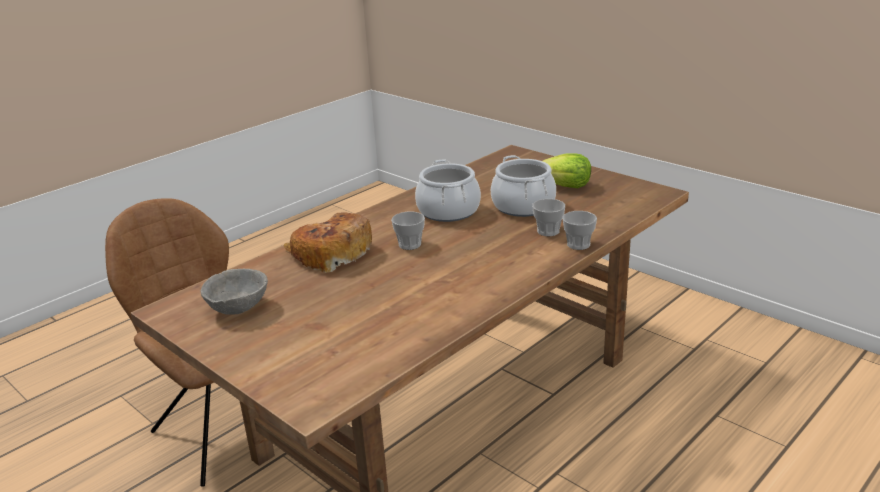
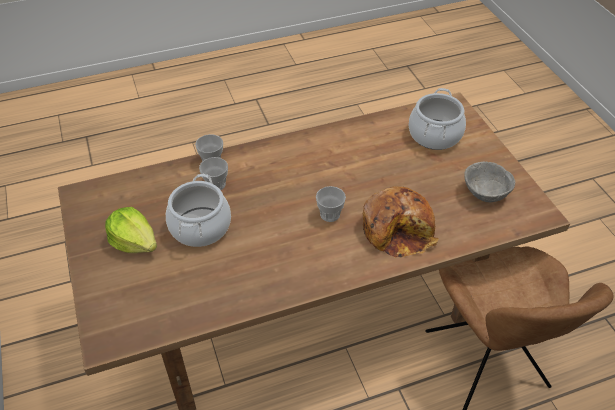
camera: 155 degrees left, 20 degrees up
cooking pot [415,159,481,222] -> cooking pot moved to [409,88,466,150]

